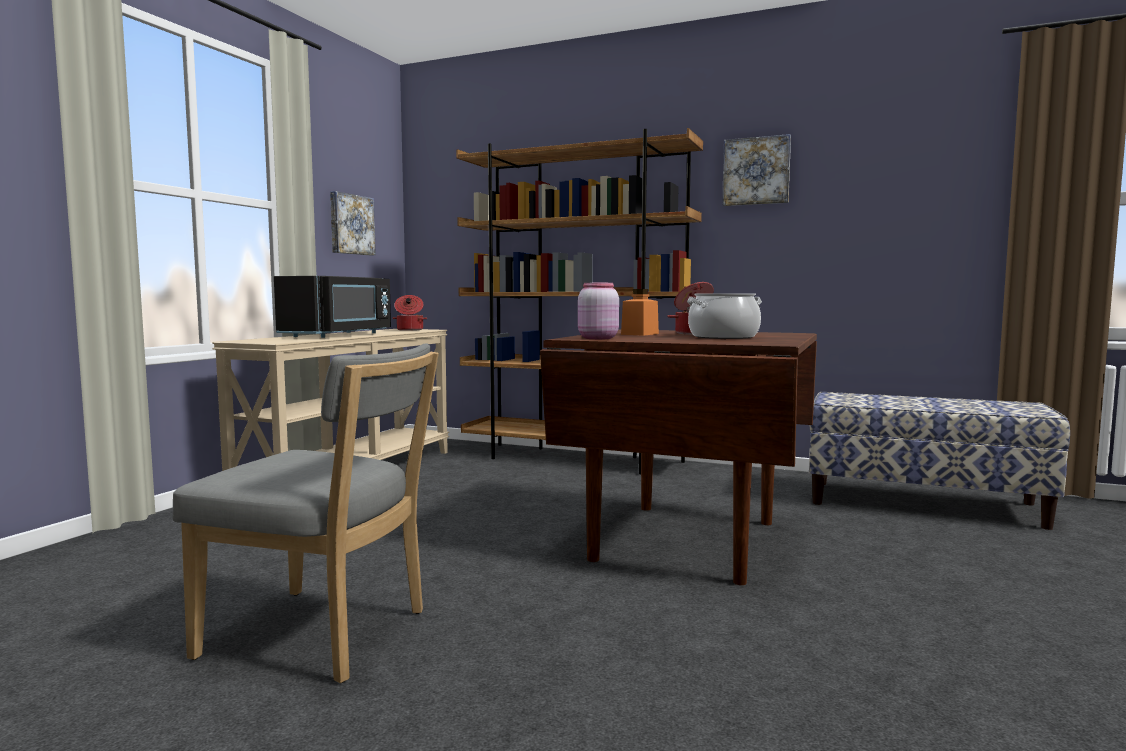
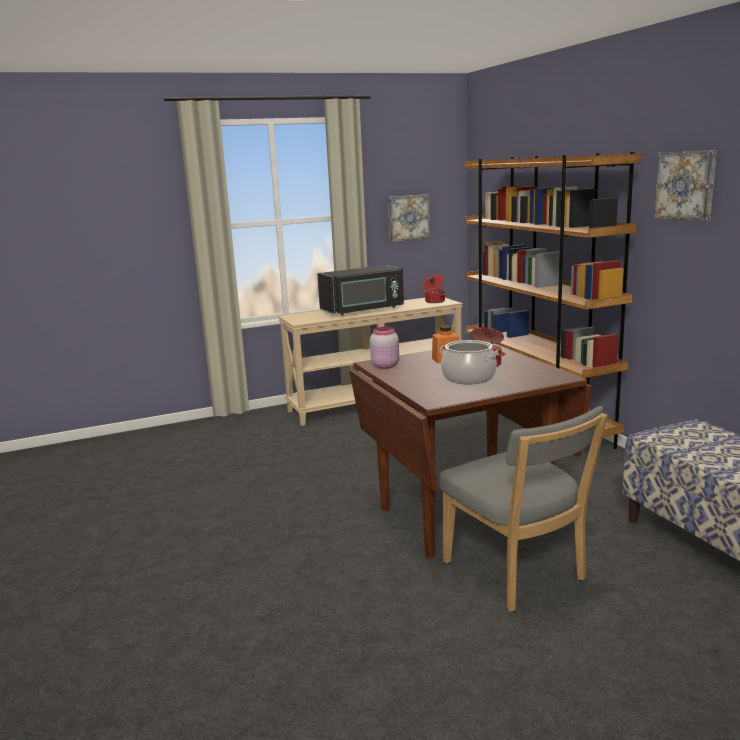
camera: 45 degrees right, 10 degrees up
grey chair [172,343,439,683] -> grey chair moved to [439,406,608,612]

